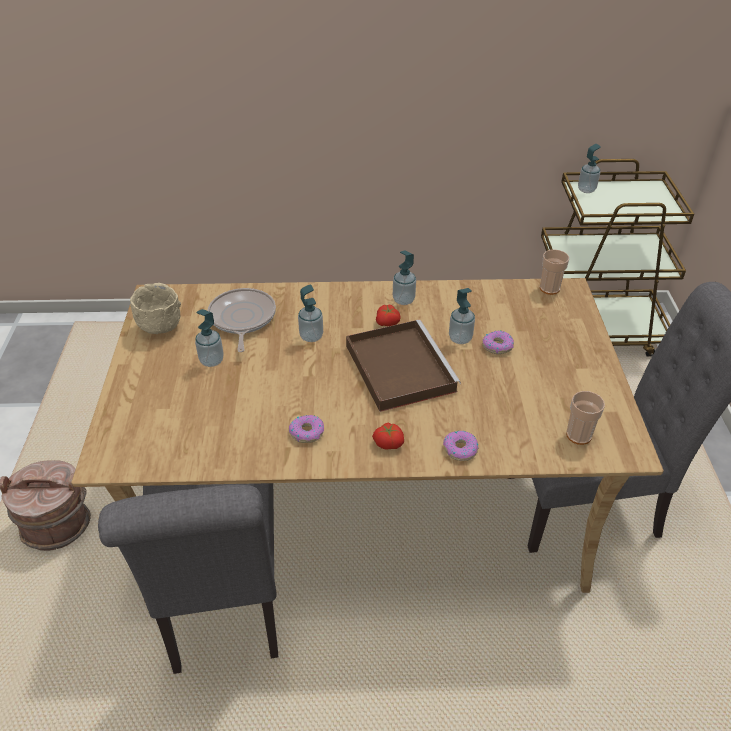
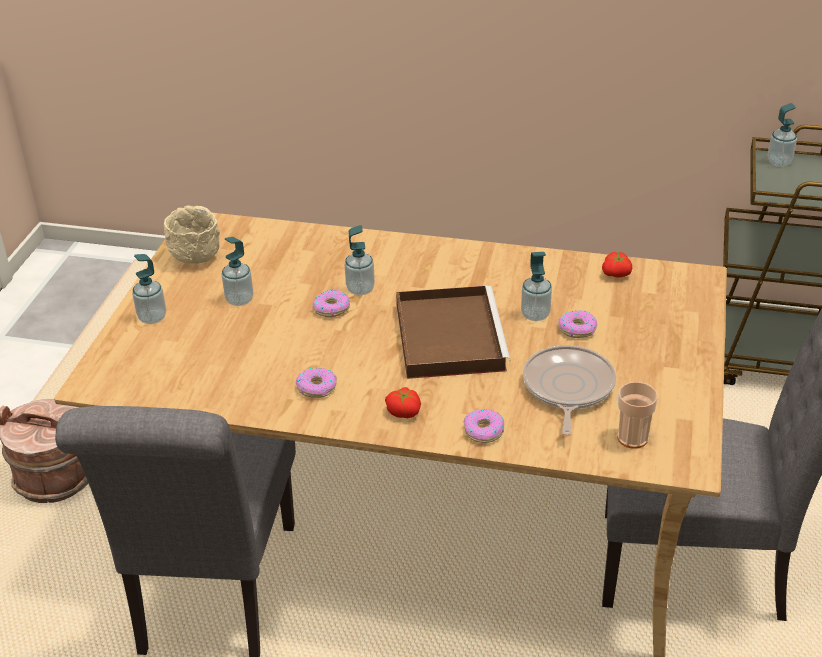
camera: 15 degrees right, 5 degrees down
frying pan [207,288,276,352] -> frying pan moved to [523,345,616,436]
tomato [376,304,401,326] -> tomato moved to [602,252,632,278]
soap dispenser [393,250,416,305] -> soap dispenser moved to [132,254,166,324]
cup [540,249,569,295] -> none
none -> donut [312,290,350,317]

